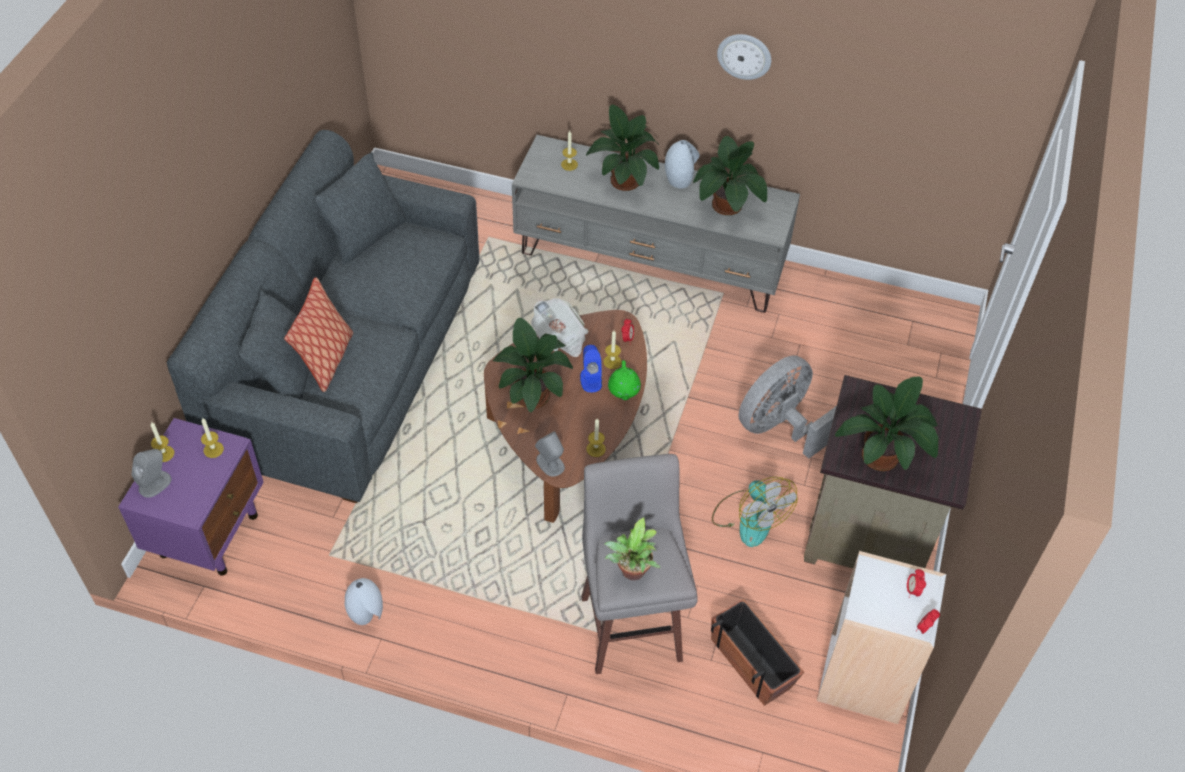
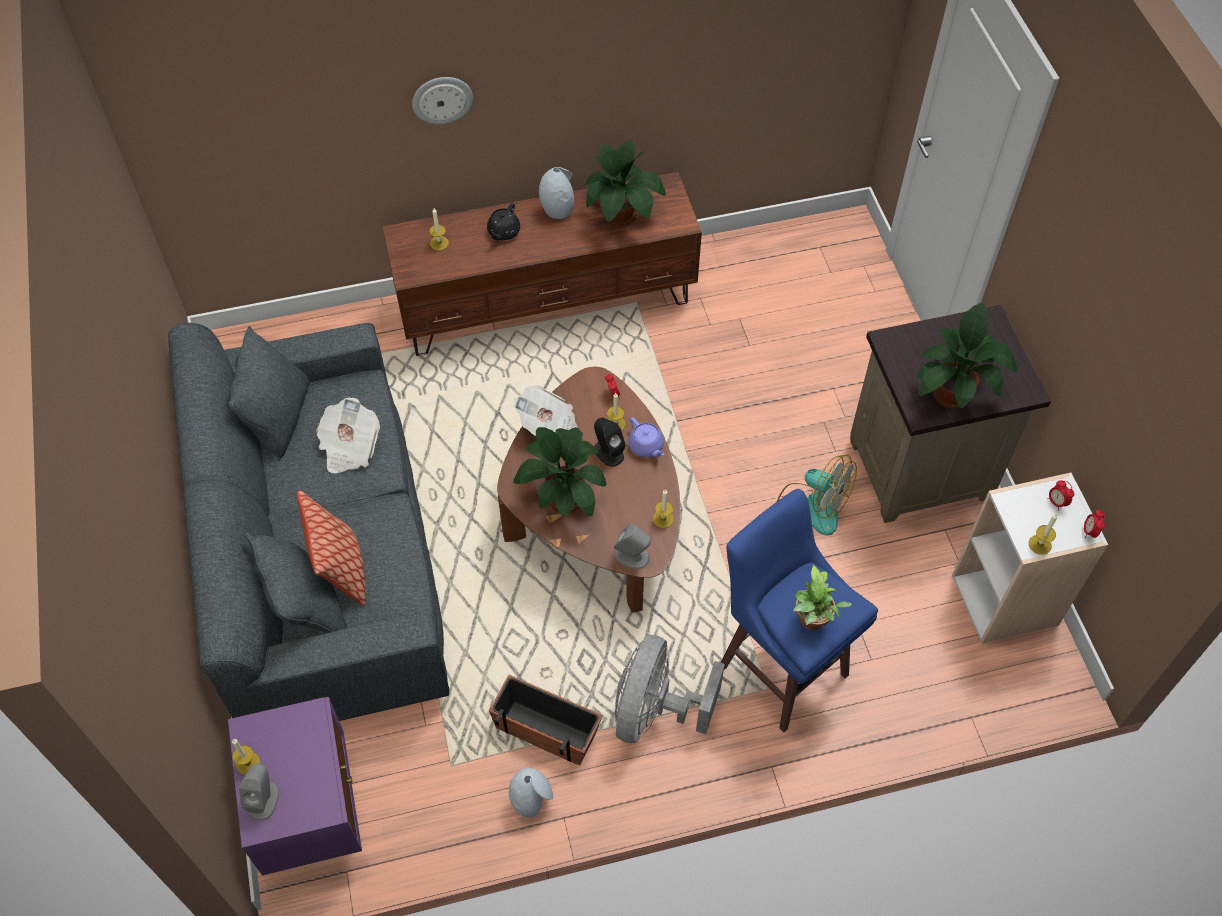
camera: 30 degrees left, 5 degrees up
candle [201,418,224,458] -> candle moved to [1029,513,1058,555]
grey tv stand [512,135,800,313] -> brown tv stand [382,172,702,356]
blue speaker [580,345,602,392] -> black speaker [594,418,626,467]
grey stool [581,454,698,674] -> blue stool [721,489,878,733]
potted plant [586,105,659,191] -> black teapot [487,203,520,240]
green teapot [608,360,641,400] -> purple teapot [628,417,664,457]
planter [711,599,804,706] -> planter moved to [489,675,603,766]
wall clock [717,34,771,80] -> wall clock moved to [412,77,473,124]
grey fan [739,355,837,459] -> grey fan moved to [615,635,725,743]
none -> newspaper [316,398,380,473]

